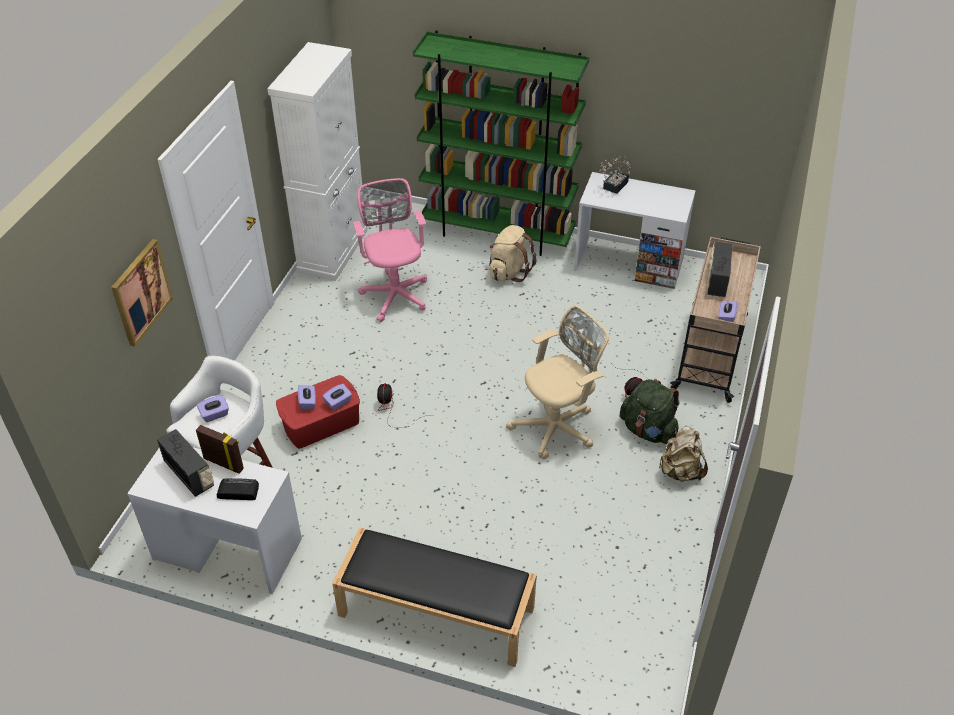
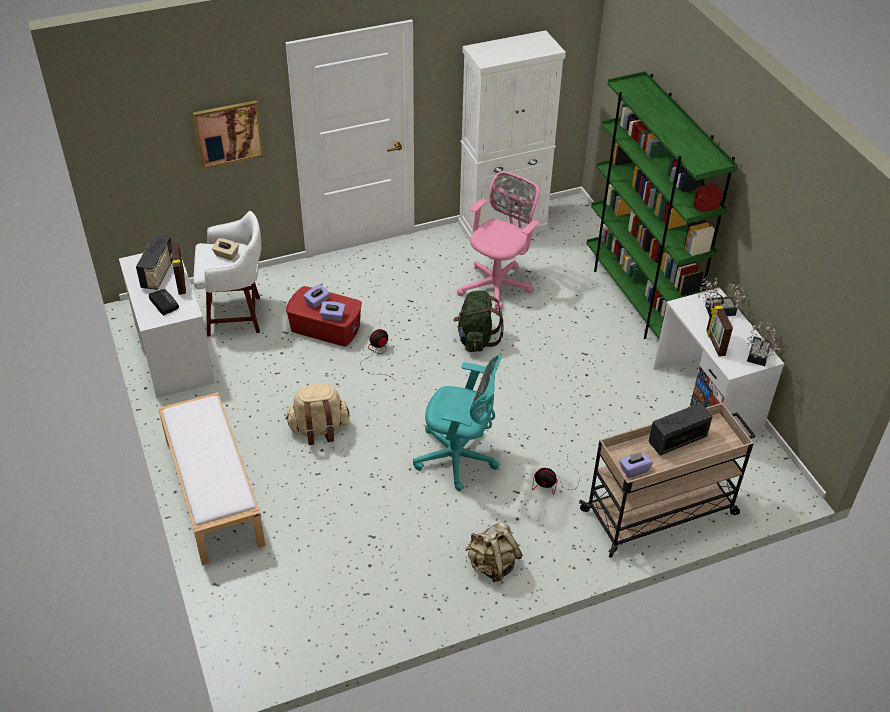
camera: 50 degrees right, 0 degrees up
purple tissue box [197,395,229,422] -> beige tissue box [212,238,239,260]
black bench [332,527,537,667] -> white bench [158,392,266,565]
beige backpack [489,225,536,282] -> beige backpack moved to [285,384,349,445]
beige office chair [506,305,609,459] -> turquoise office chair [413,354,502,491]
green backpack [620,379,680,444] -> green backpack moved to [453,291,504,352]
none -> picture frame [706,302,733,357]
none -> potted plant [746,322,780,366]

